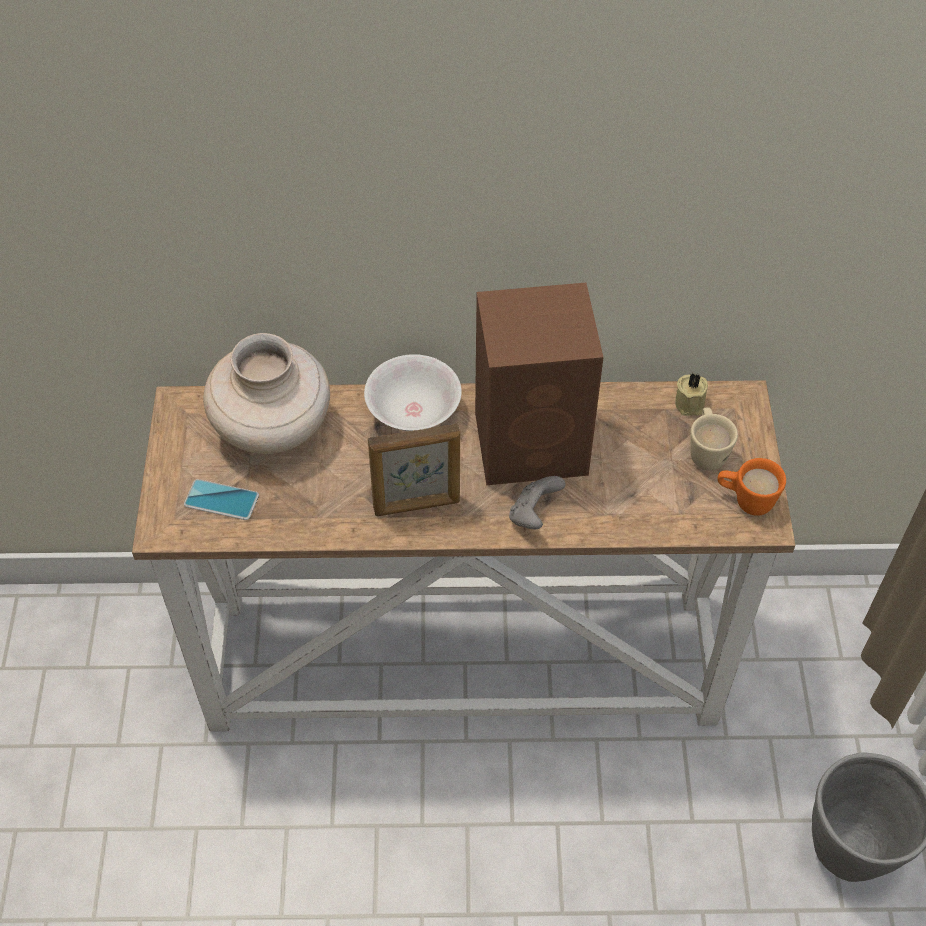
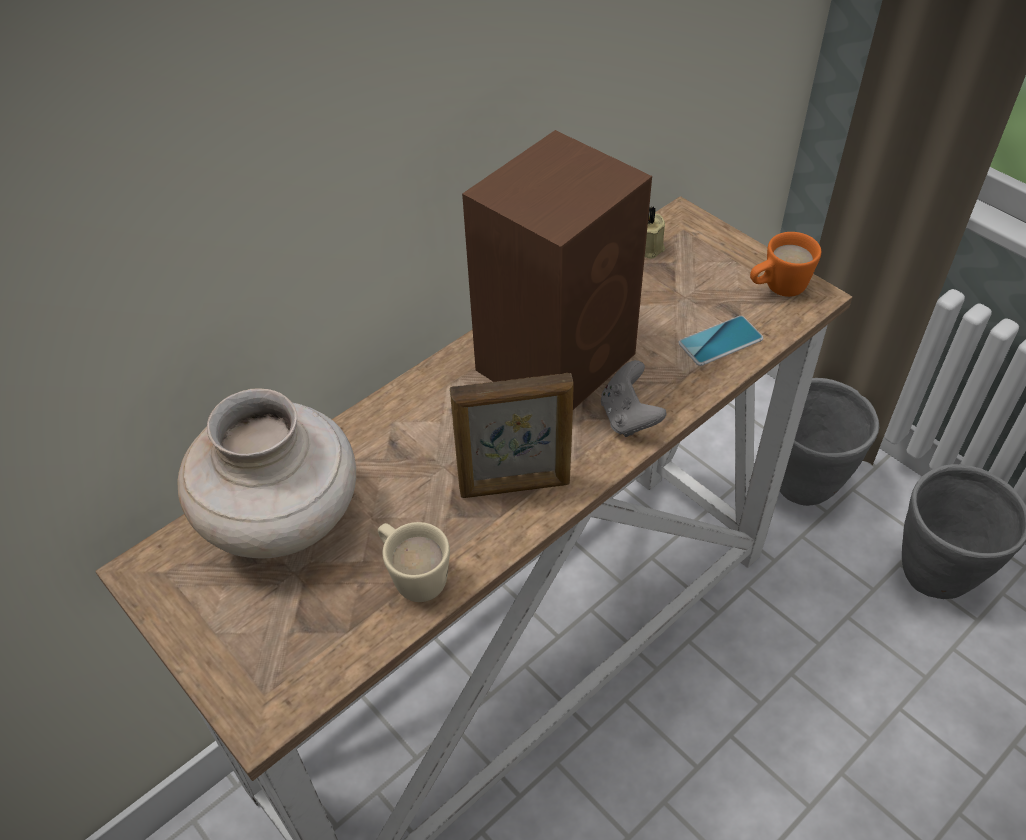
camera: 40 degrees left, 5 degrees down
phone [184,479,259,520] -> phone moved to [679,316,763,366]
white bowl [364,354,462,432] -> none
picture frame [368,424,460,516] -> picture frame turned 45 degrees clockwise [450,373,574,498]
beige mug [690,408,738,470] -> beige mug moved to [378,522,450,602]
none -> grey planter [780,378,879,506]

